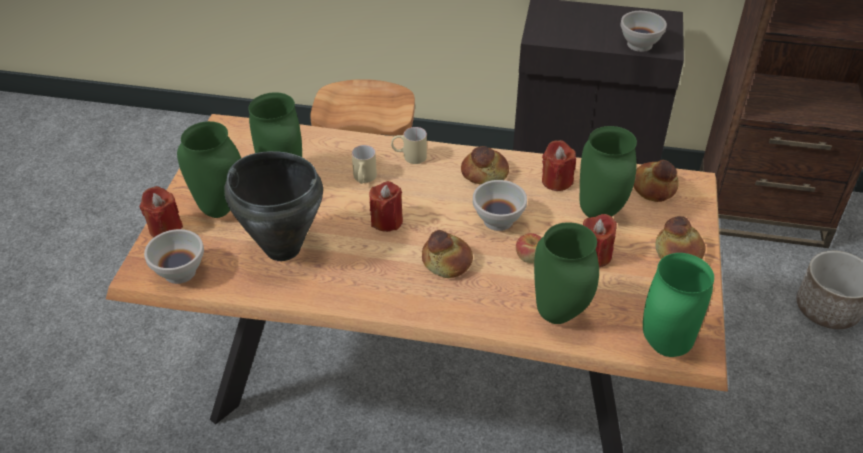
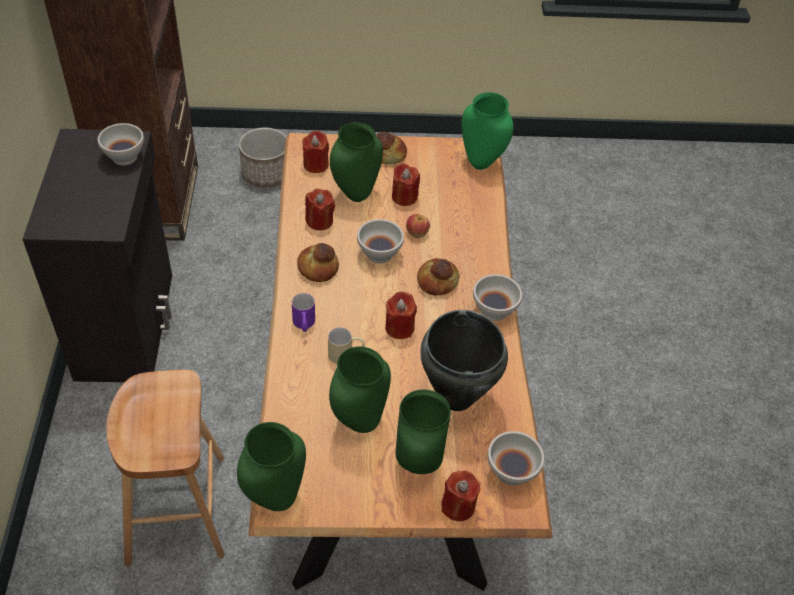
camera: 105 degrees left, 5 degrees up
beige mug [391,127,427,164] -> purple mug [292,293,315,332]
green vase [534,222,599,324] -> green vase moved to [237,422,306,511]
bread [634,160,679,202] -> red candle [302,131,329,173]
none -> white bowl [473,274,522,321]

